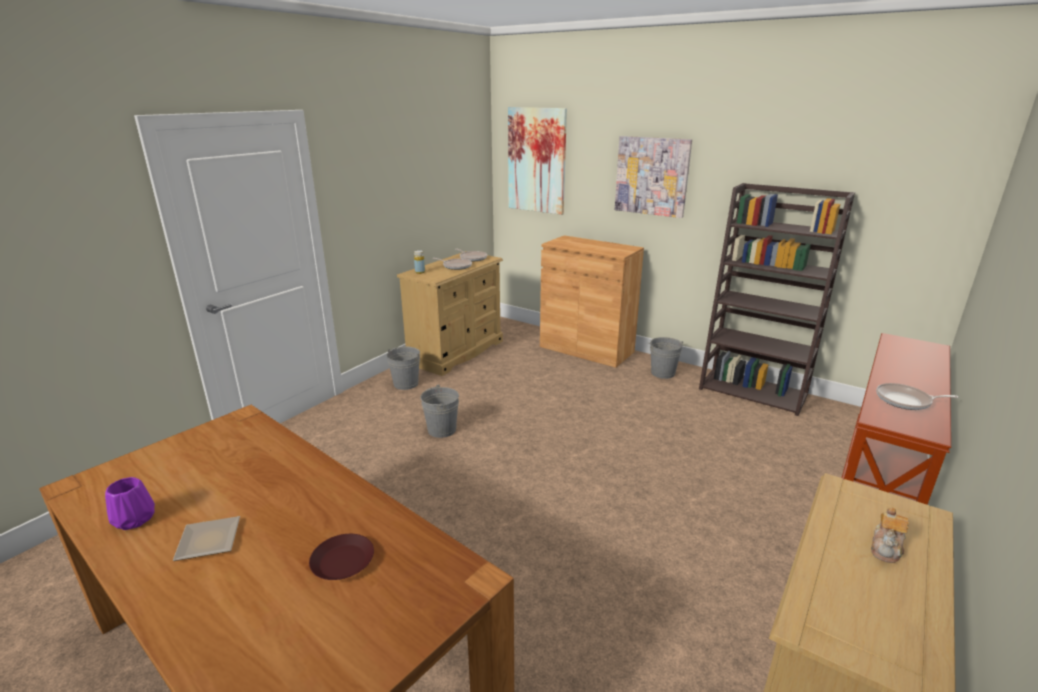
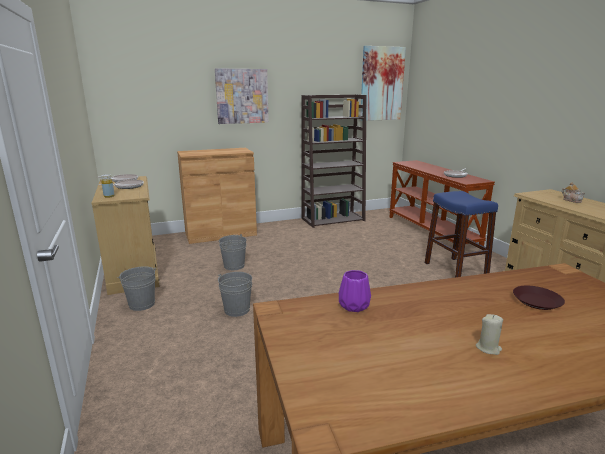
camera: 55 degrees left, 5 degrees down
purple vase [105,477,155,530] -> purple vase moved to [339,270,371,312]
plate [172,516,240,561] -> beige candle [476,314,503,355]
picture [508,107,567,215] -> picture moved to [360,46,406,121]
grey bucket [649,337,683,379] -> grey bucket moved to [219,234,246,270]
none -> blue stool [425,191,498,277]

